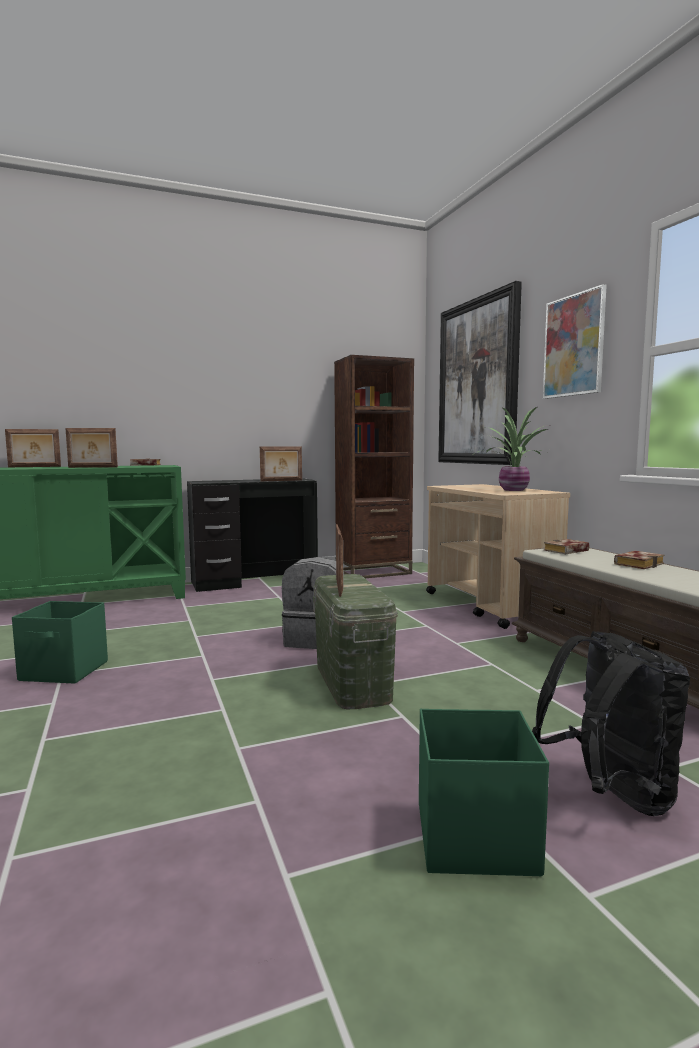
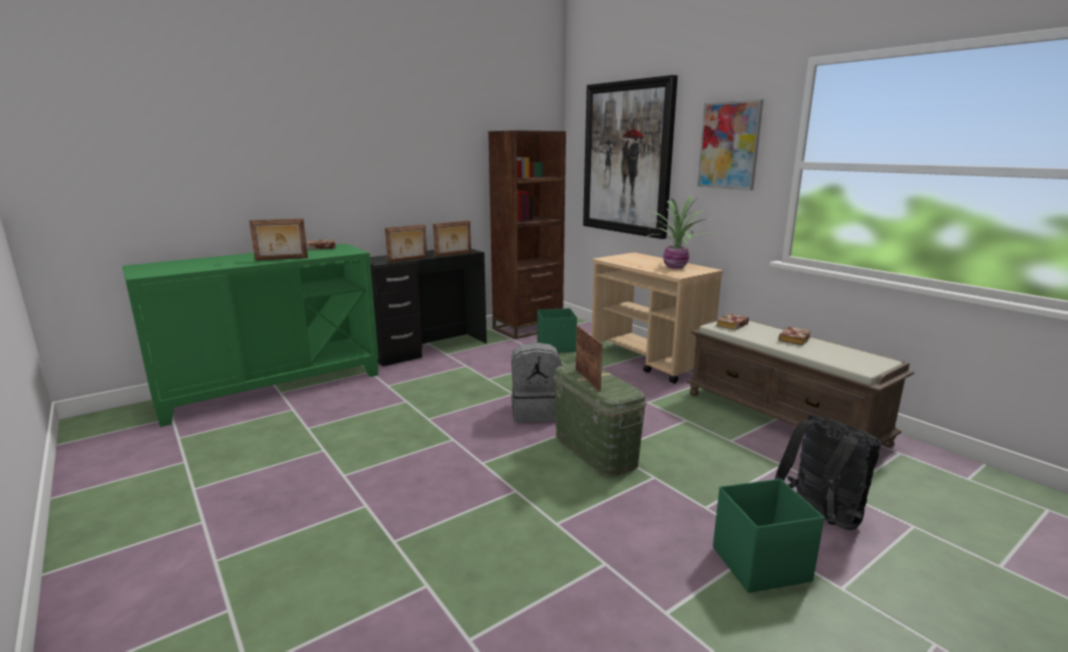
camera: 15 degrees left, 10 degrees up
picture frame [5,429,61,467] -> picture frame moved to [385,224,427,263]
green storage box [12,601,108,684] -> green storage box moved to [537,308,577,353]

